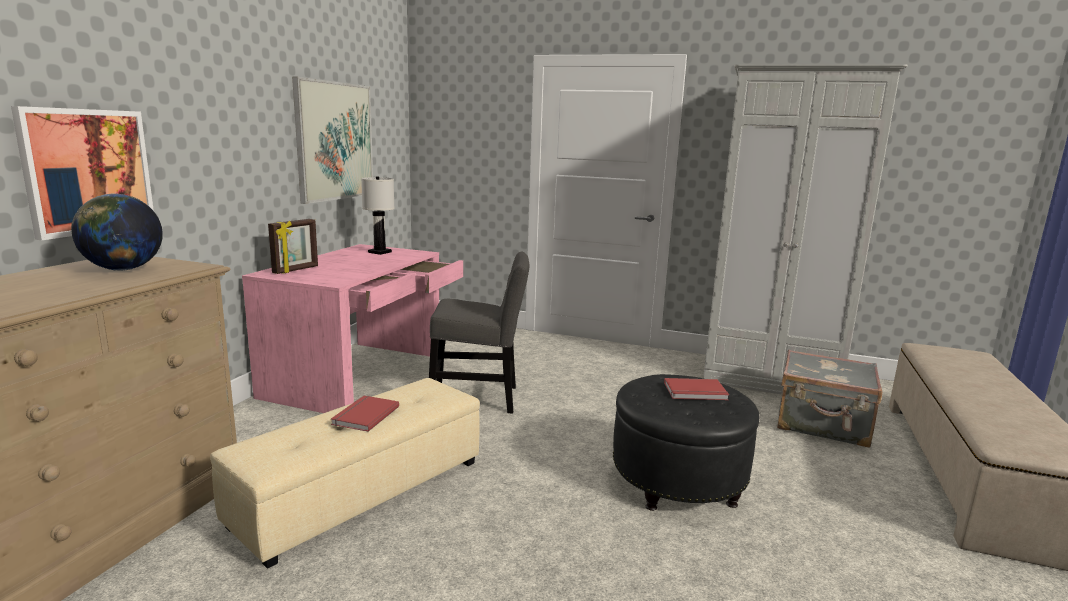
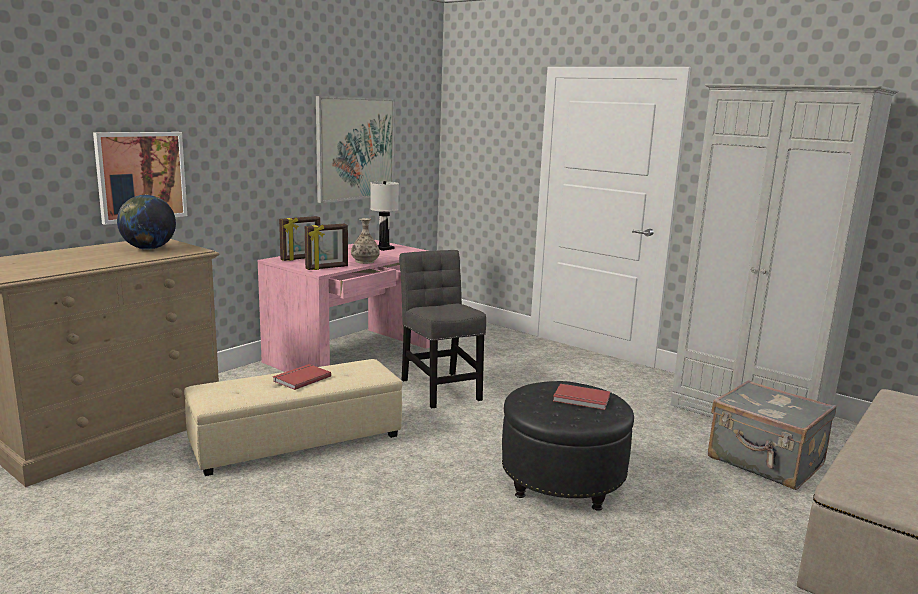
camera: 20 degrees right, 0 degrees up
grey chair [429,251,530,413] -> grey chair turned 135 degrees counterclockwise [399,250,486,408]
none -> picture frame [305,224,348,270]
none -> vase [351,218,380,264]

